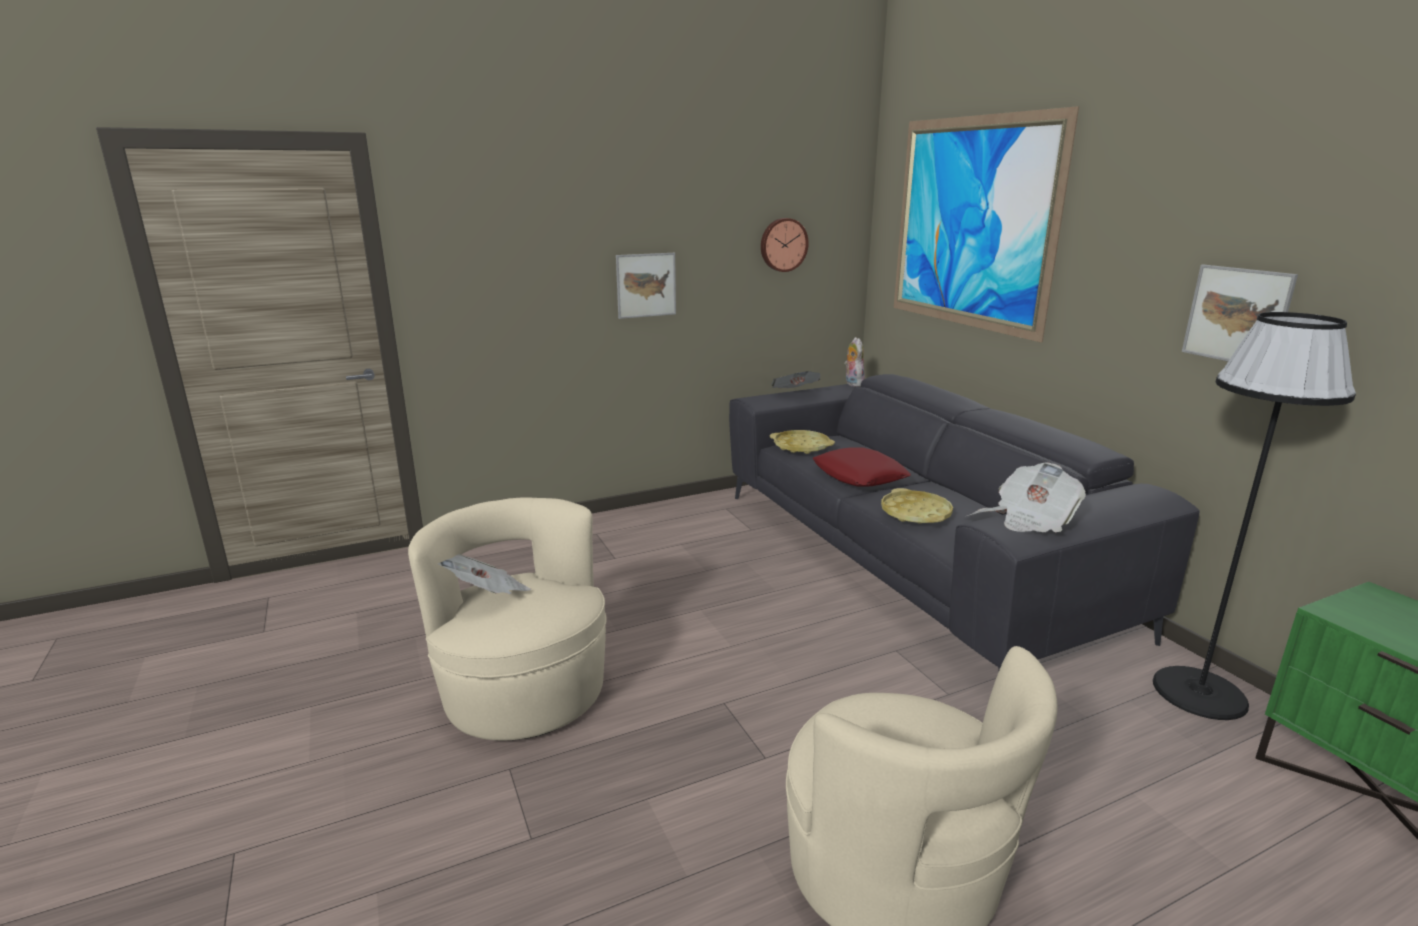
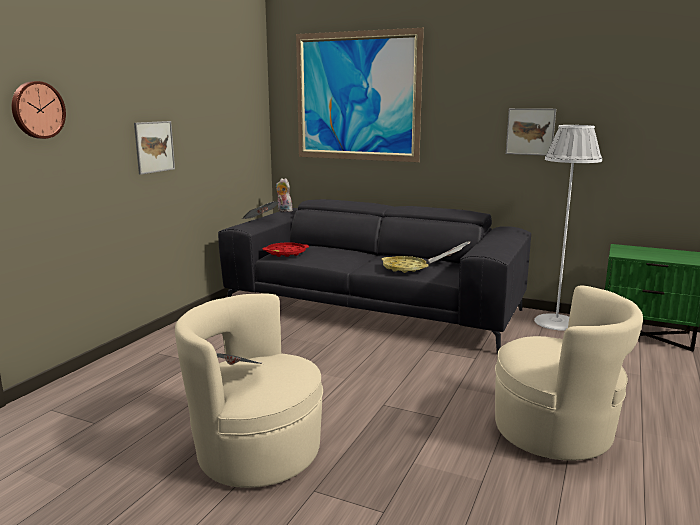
camera: 40 degrees left, 5 degrees down
wall clock [761,218,809,272] -> wall clock moved to [12,81,66,139]
yellow tray [770,430,835,454] -> red tray [262,243,309,257]
red pillow [813,447,911,486] -> none
newspaper [998,462,1086,532] -> none
black floor lamp [1153,312,1356,720] -> white floor lamp [534,125,602,331]

